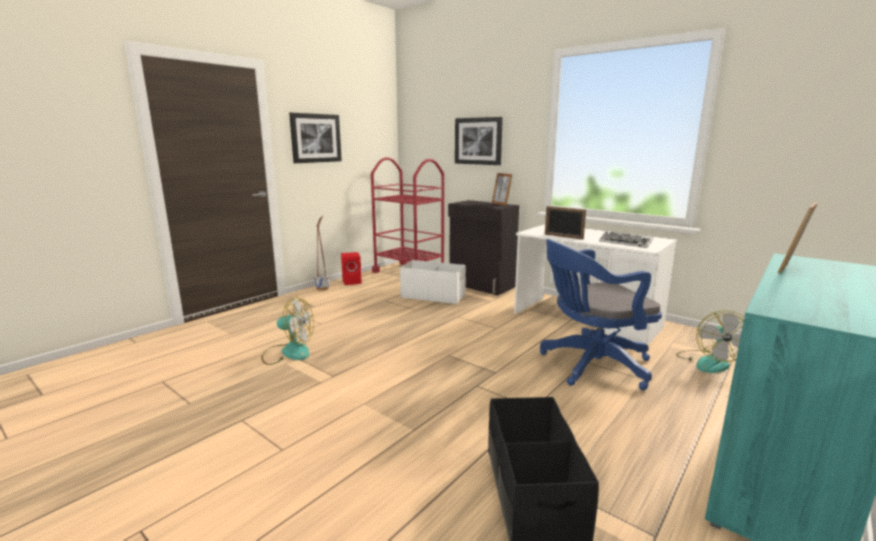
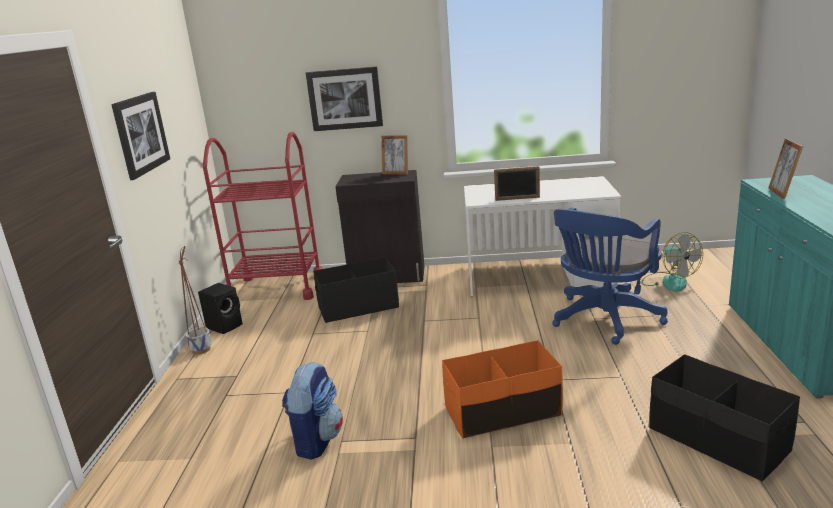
camera: 35 degrees left, 5 degrees up
fan [261,297,314,365] -> backpack [282,362,343,460]
red speaker [341,252,362,285] -> black speaker [198,283,243,334]
white storage box [400,260,466,304] -> black storage box [313,257,399,323]
keyboard [599,231,653,248] -> none
none -> orange storage box [442,340,563,438]

